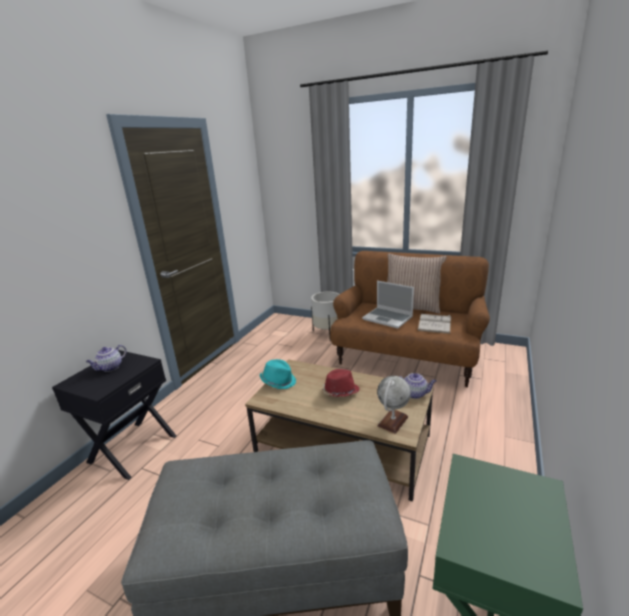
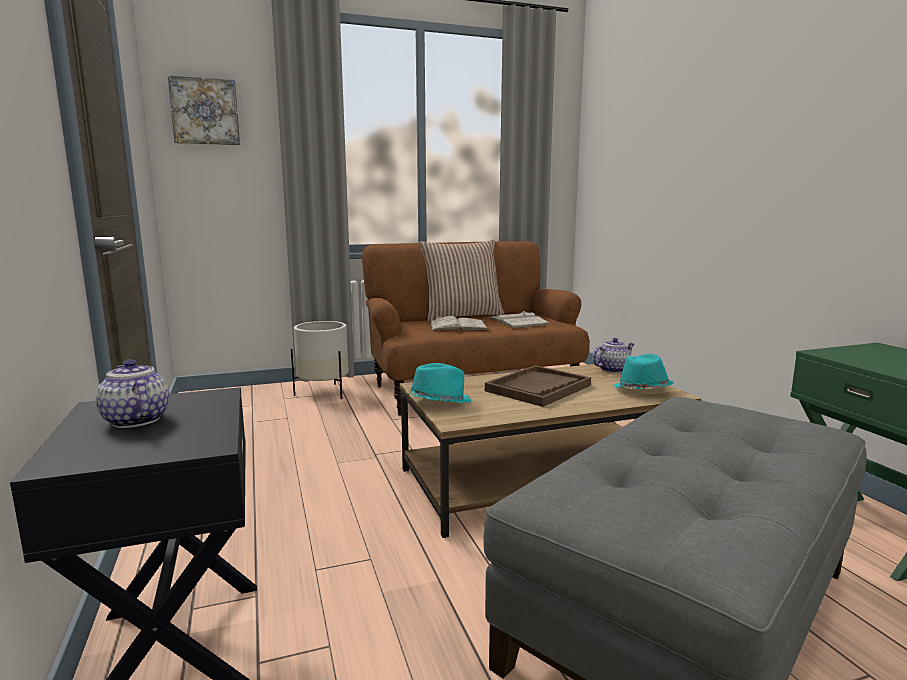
camera: 45 degrees left, 10 degrees down
teapot [86,345,127,372] -> teapot turned 150 degrees clockwise [96,359,170,428]
red hat [322,369,360,397] -> brown tray [485,365,591,407]
laptop [362,281,414,329] -> white book [430,316,489,331]
globe [377,376,411,434] -> turquoise hat [613,354,673,389]
none -> picture [168,76,240,145]

